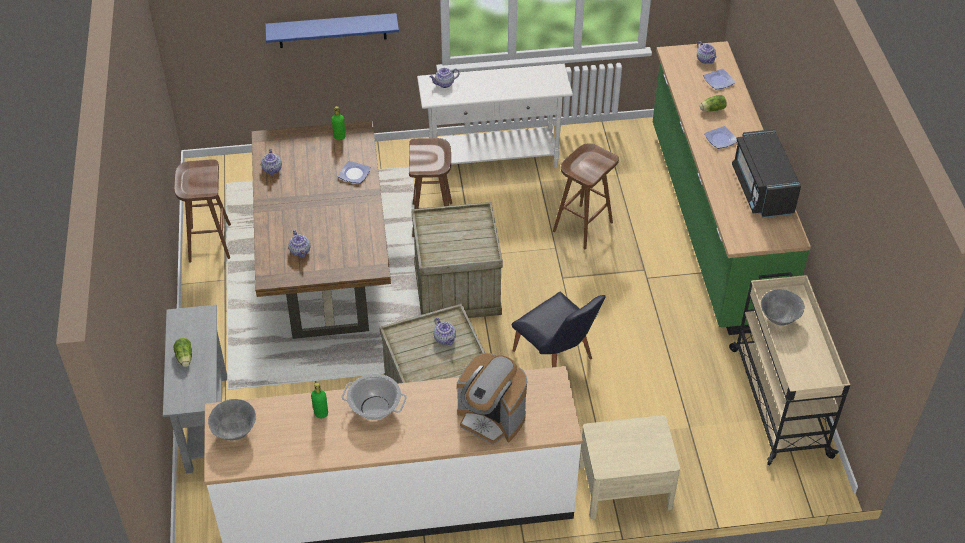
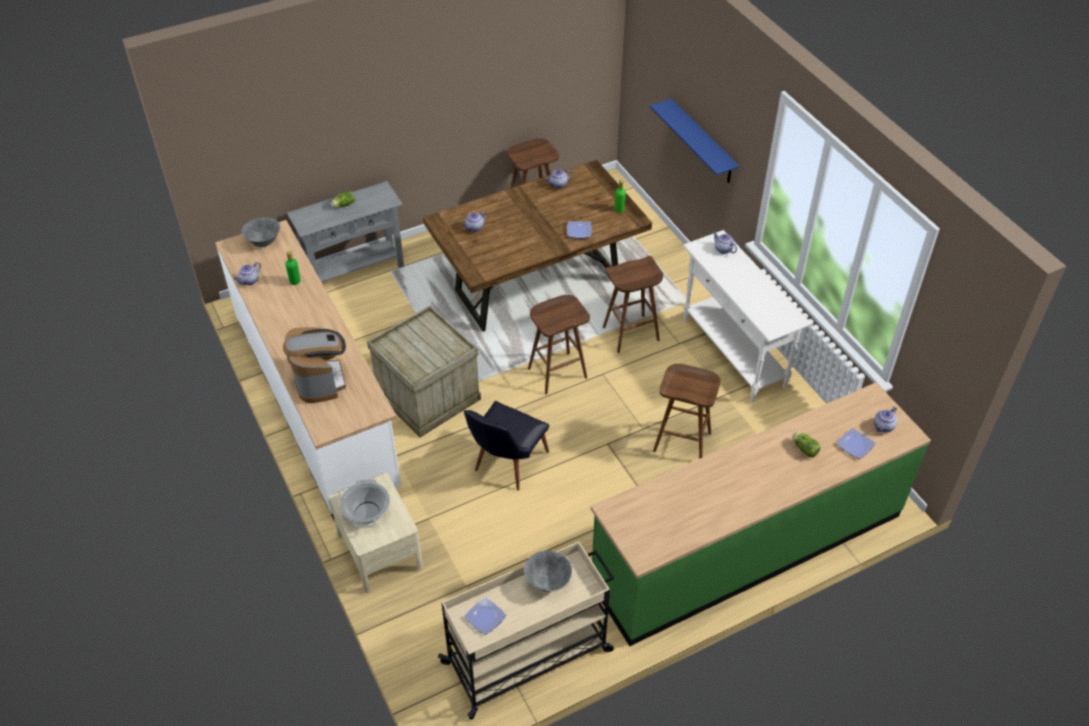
camera: 70 degrees right, 0 degrees up
cooking pot [342,374,407,420] -> cooking pot moved to [340,480,390,528]
crate [411,202,503,318] -> brown stool [528,295,590,395]
teapot [434,318,456,345] -> teapot moved to [234,262,261,285]
coffee machine [457,353,527,445] -> coffee machine turned 150 degrees clockwise [283,327,346,403]
plate [704,126,737,149] -> plate moved to [464,597,506,635]
black microwave [732,129,801,218] -> none

